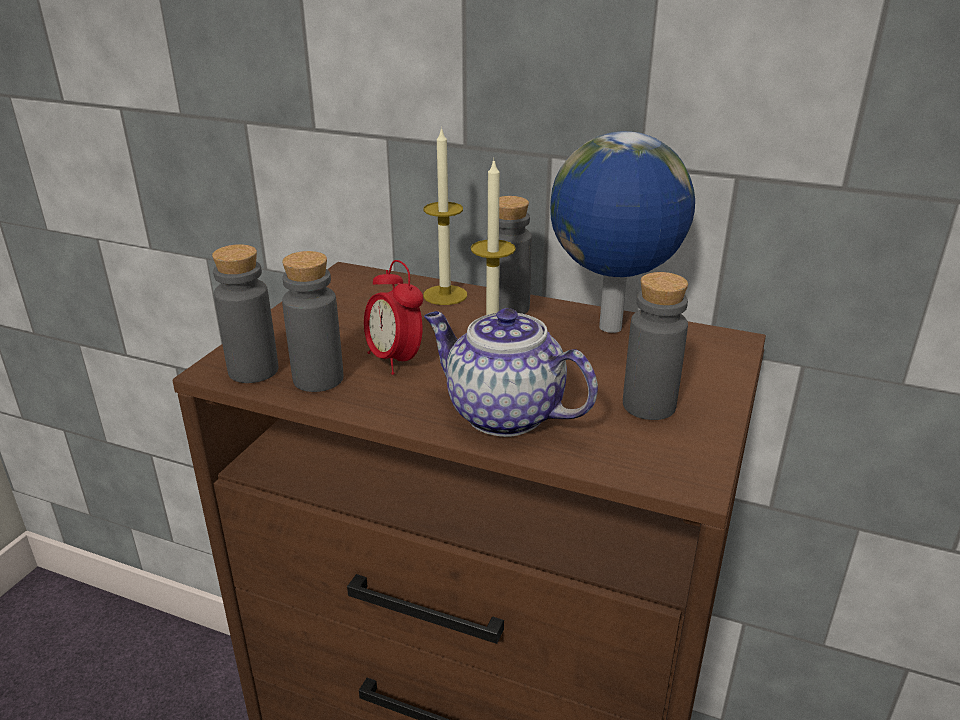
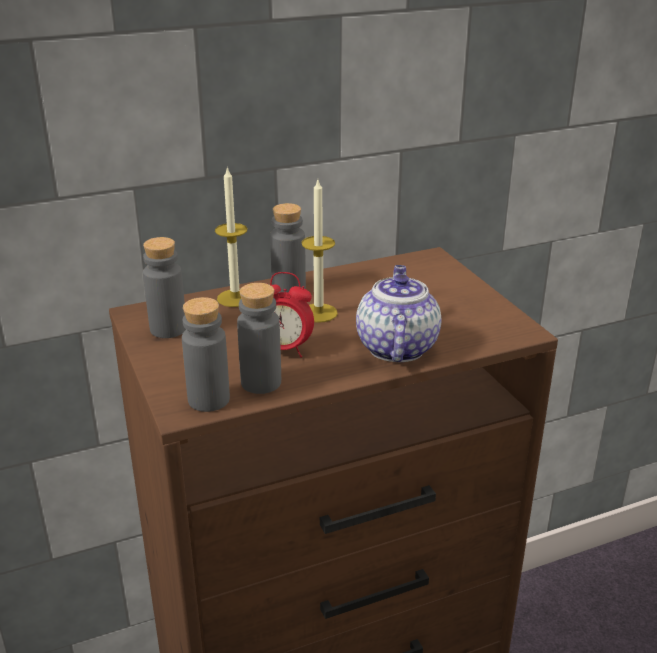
camera: 45 degrees left, 0 degrees up
teapot [424,308,598,437] -> teapot turned 105 degrees clockwise [356,265,441,362]
globe [550,131,695,333] -> none
grey bottle [623,272,688,420] -> grey bottle moved to [143,237,186,338]

